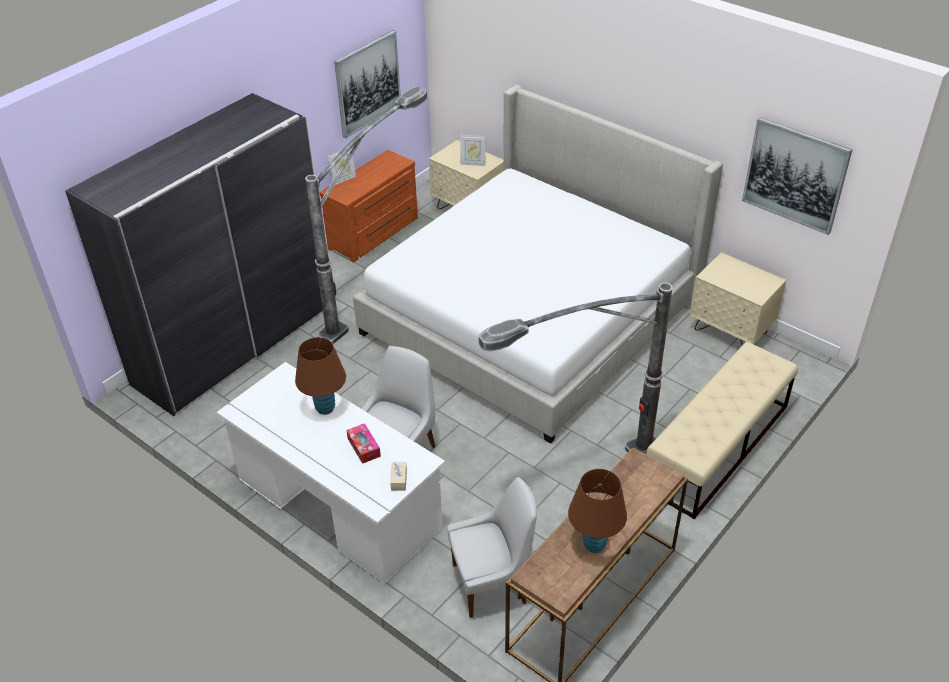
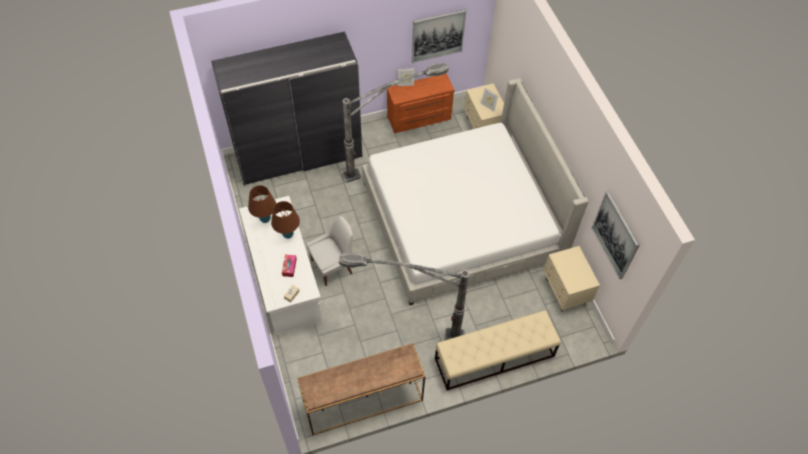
camera: 30 degrees right, 15 degrees up
white chair [448,477,537,618] -> none
brown table lamp [568,469,627,553] -> brown table lamp moved to [248,185,276,223]

